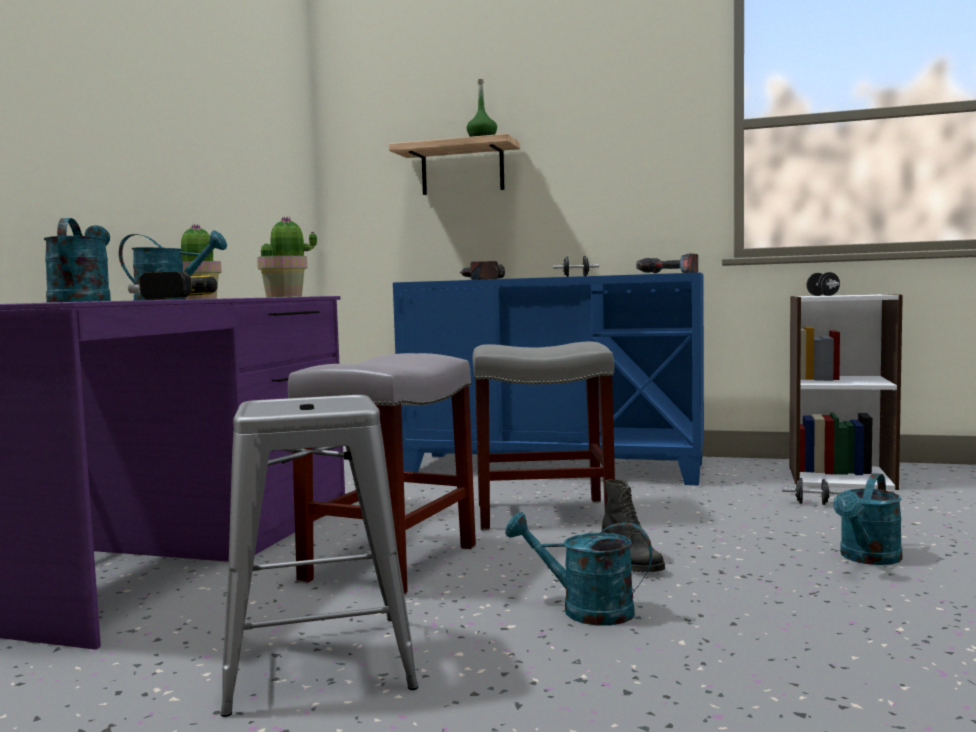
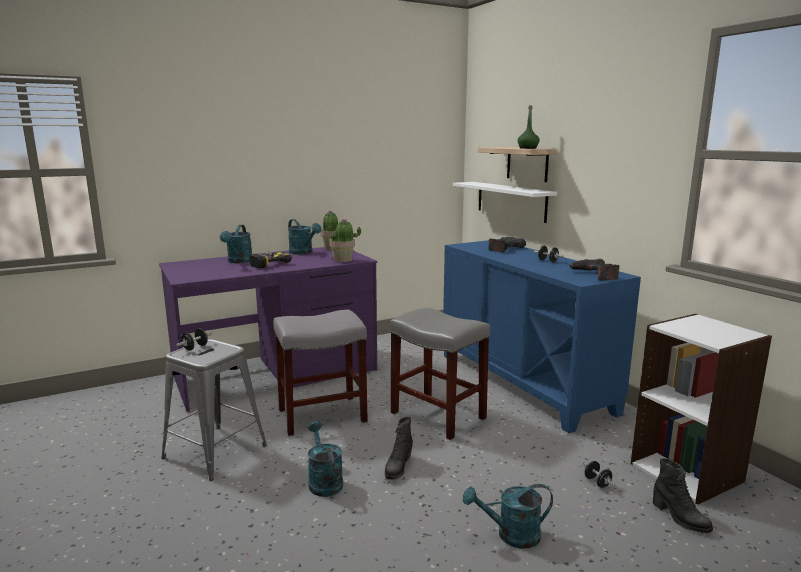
camera: 45 degrees right, 10 degrees up
turquoise watering can [44,218,111,302] -> turquoise watering can turned 150 degrees clockwise [220,225,252,263]
black dumbbell [807,272,840,296] -> black dumbbell moved to [176,328,212,351]
none -> white shelf [453,182,557,223]
none -> black boot [653,458,713,533]

